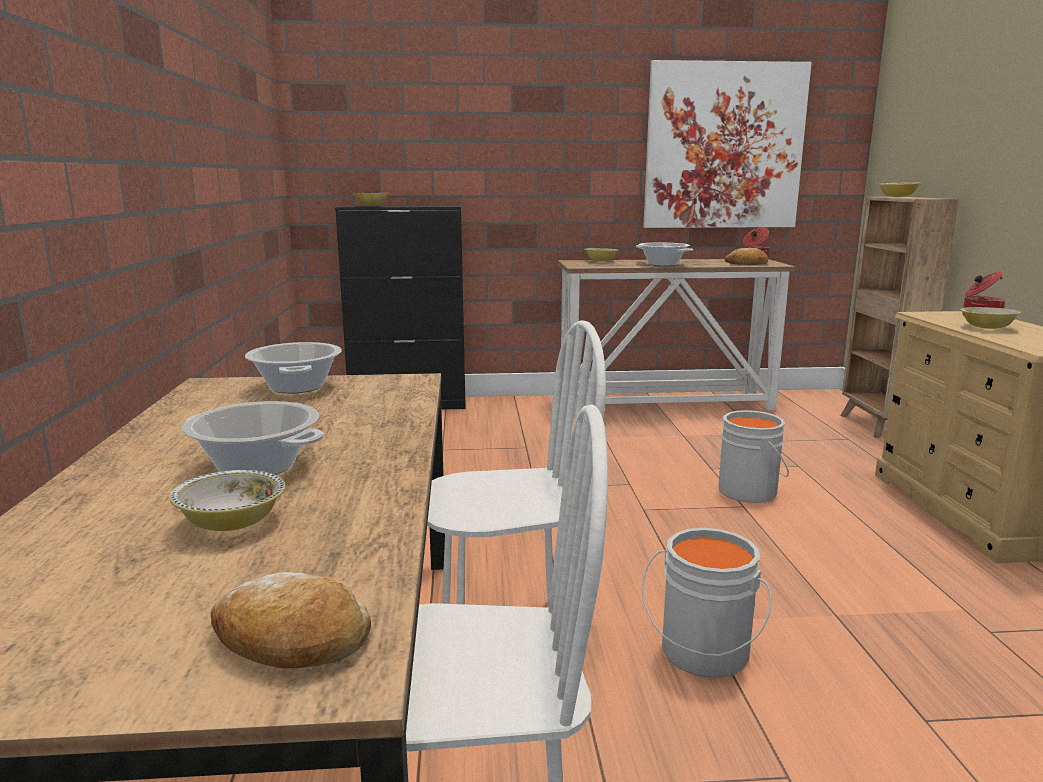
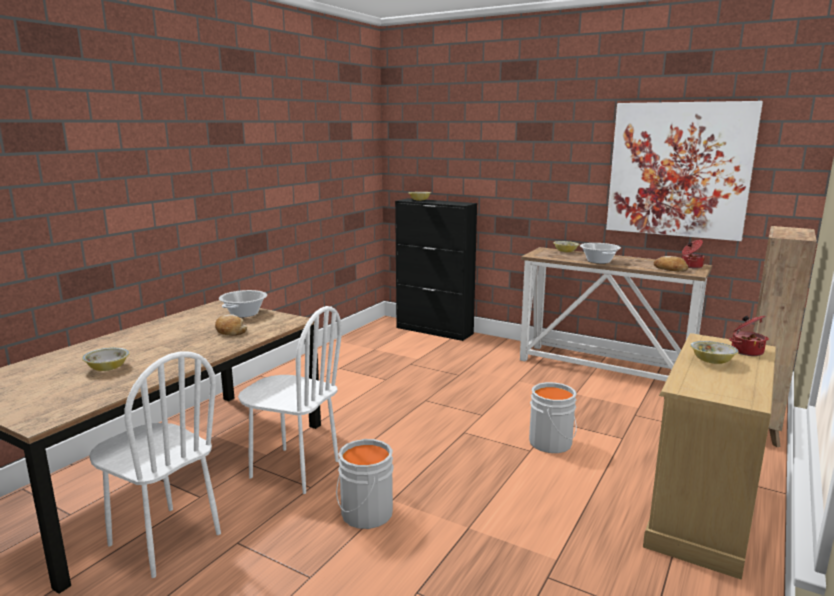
camera: 35 degrees right, 0 degrees up
cooking pot [182,401,324,475] -> none
bread [211,572,371,668] -> bread moved to [215,314,247,336]
bowl [878,182,921,197] -> none

